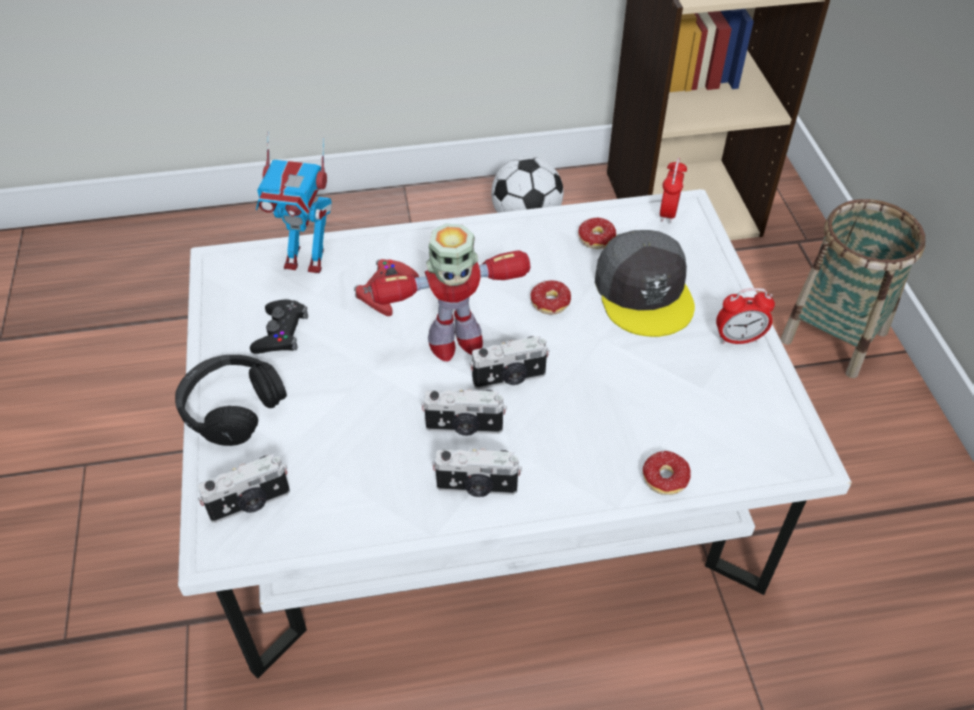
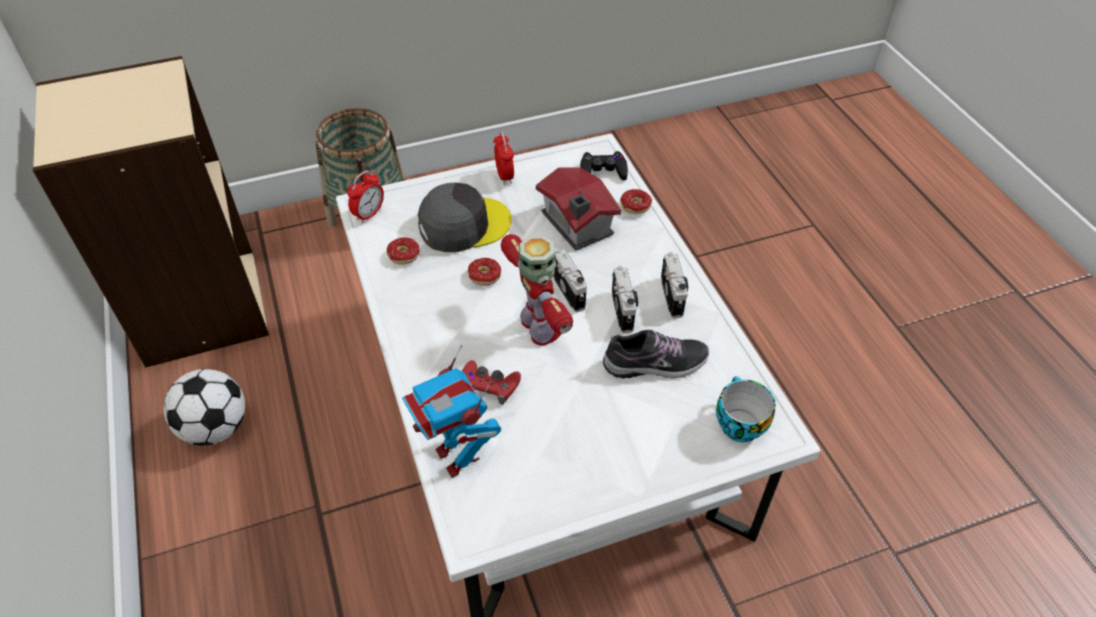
camera: 100 degrees left, 0 degrees up
black headphones [175,355,287,446] -> none
camera [198,454,290,523] -> cup [716,376,776,442]
black game controller [250,300,308,354] -> black game controller moved to [580,151,628,180]
toy robot [256,132,332,273] -> toy robot turned 150 degrees clockwise [402,345,501,478]
alarm clock [660,158,687,223] -> alarm clock turned 60 degrees counterclockwise [347,170,384,223]
none -> toy house [536,167,621,251]
none -> shoe [603,330,709,379]

